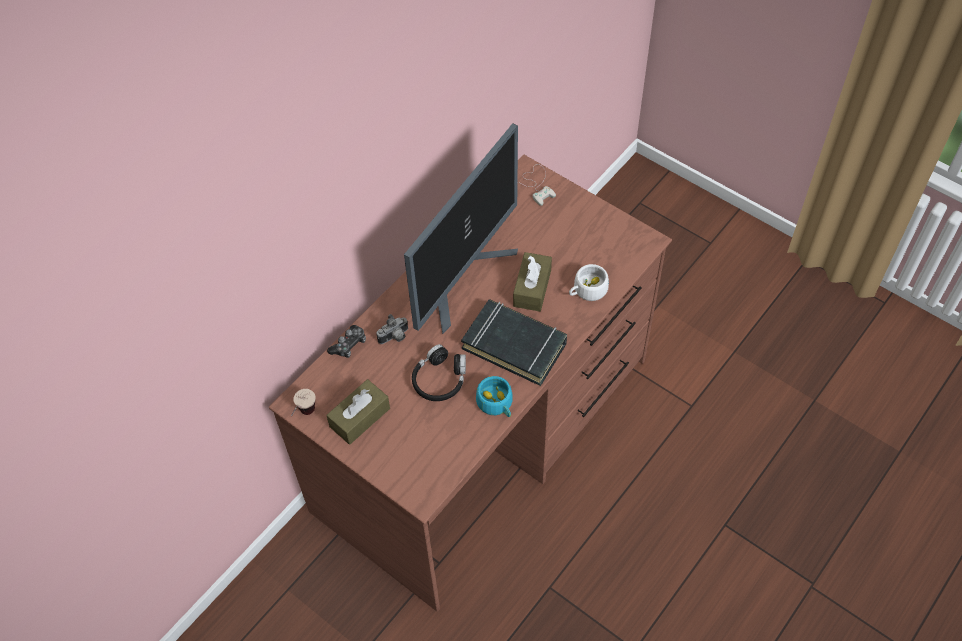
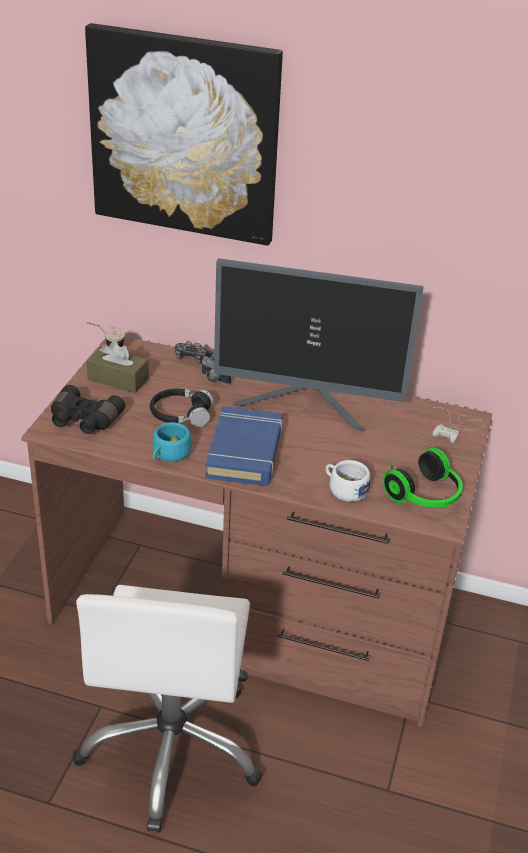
camera: 65 degrees right, 20 degrees down
black book [461,299,567,386] -> blue book [205,406,283,486]
brown tissue box [513,252,552,312] -> none
none -> black binoculars [51,385,125,434]
none -> white office chair [73,585,263,833]
none -> picture [85,23,283,246]
none -> headphones [382,447,463,508]

